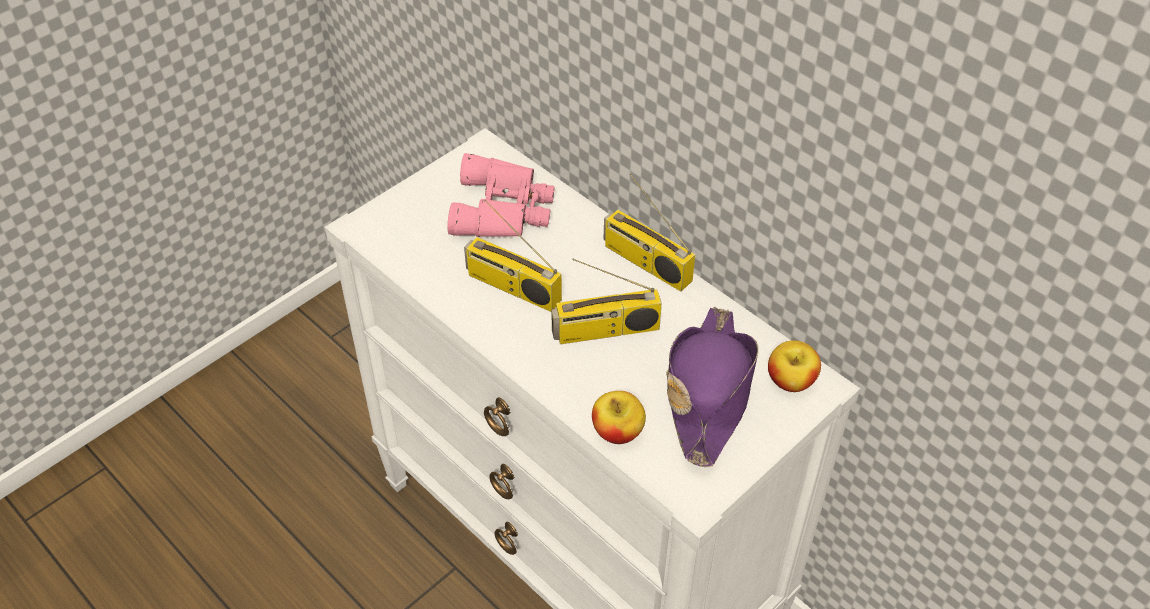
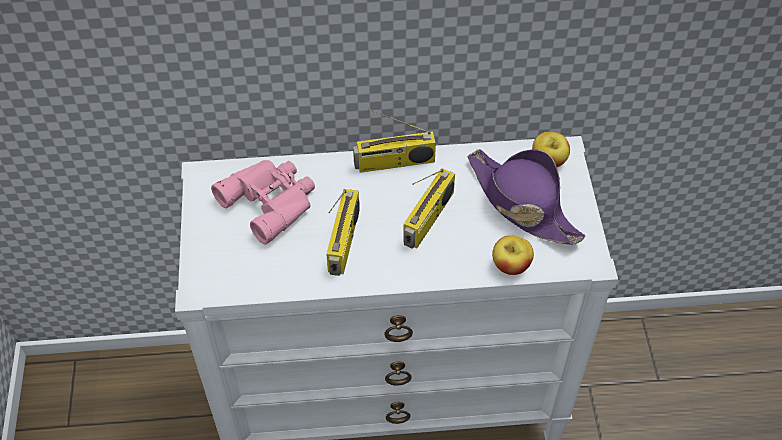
camera: 50 degrees left, 5 degrees up
radio [464,200,562,312] -> radio turned 60 degrees counterclockwise [326,189,360,276]

